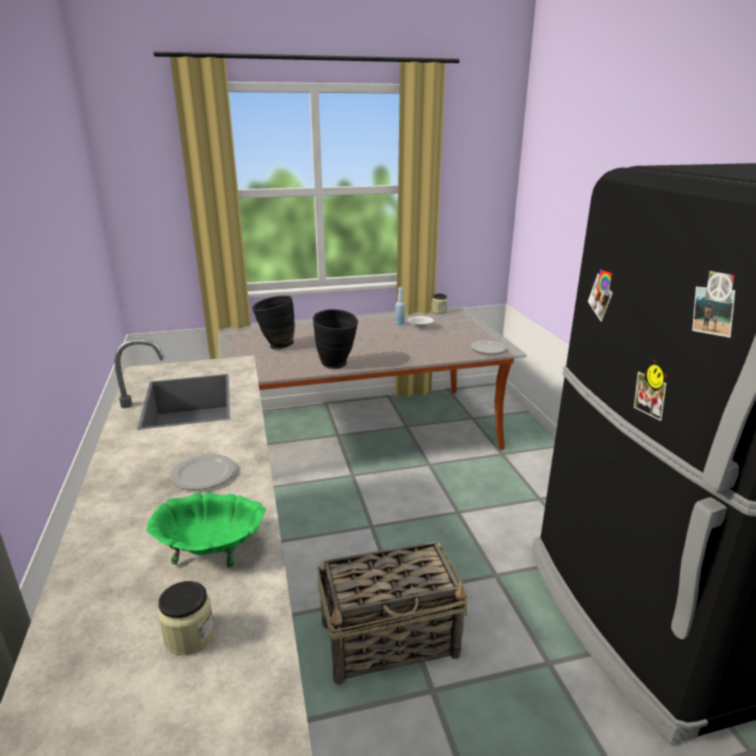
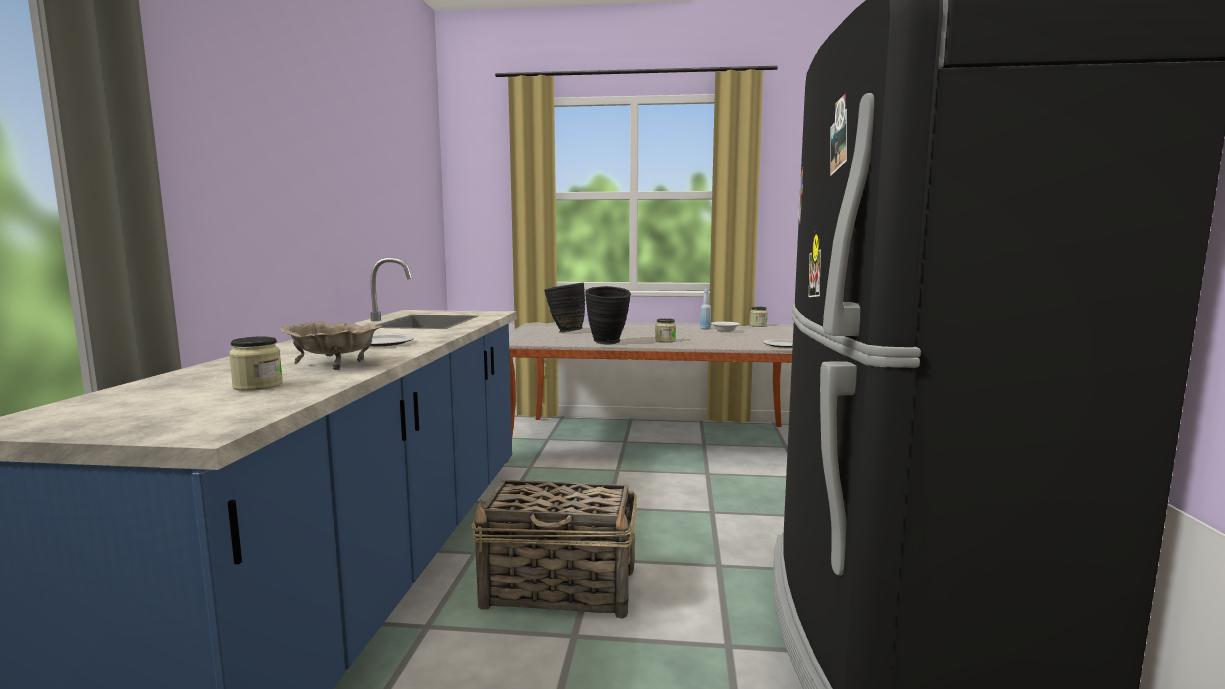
camera: 20 degrees right, 15 degrees down
green bowl [147,492,265,568] -> beige bowl [280,321,383,370]
none -> jar [655,318,676,342]

